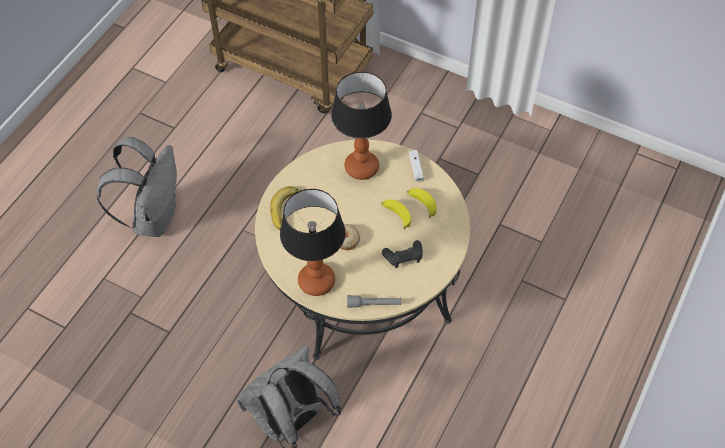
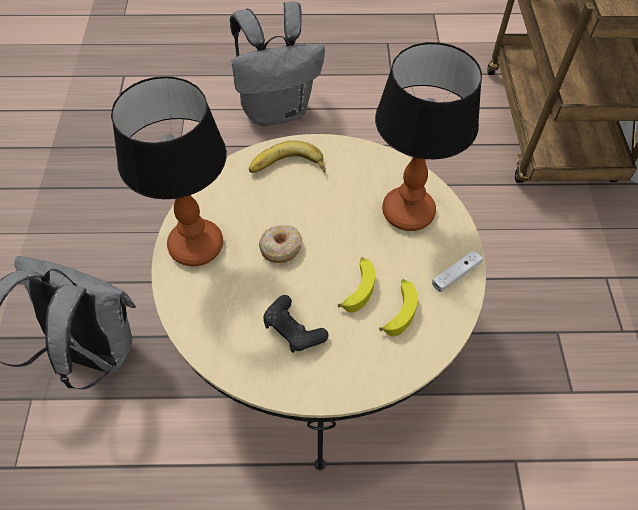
camera: 60 degrees right, 0 degrees up
grey flashlight [347,295,401,308] -> none

